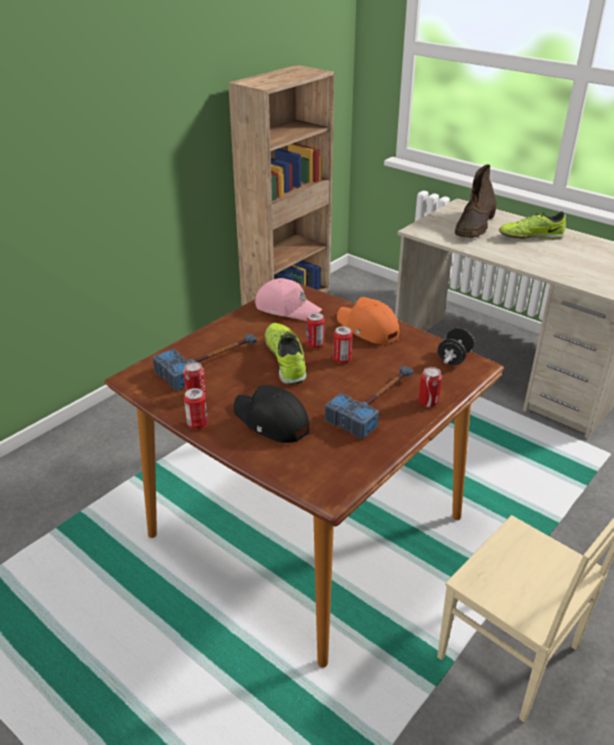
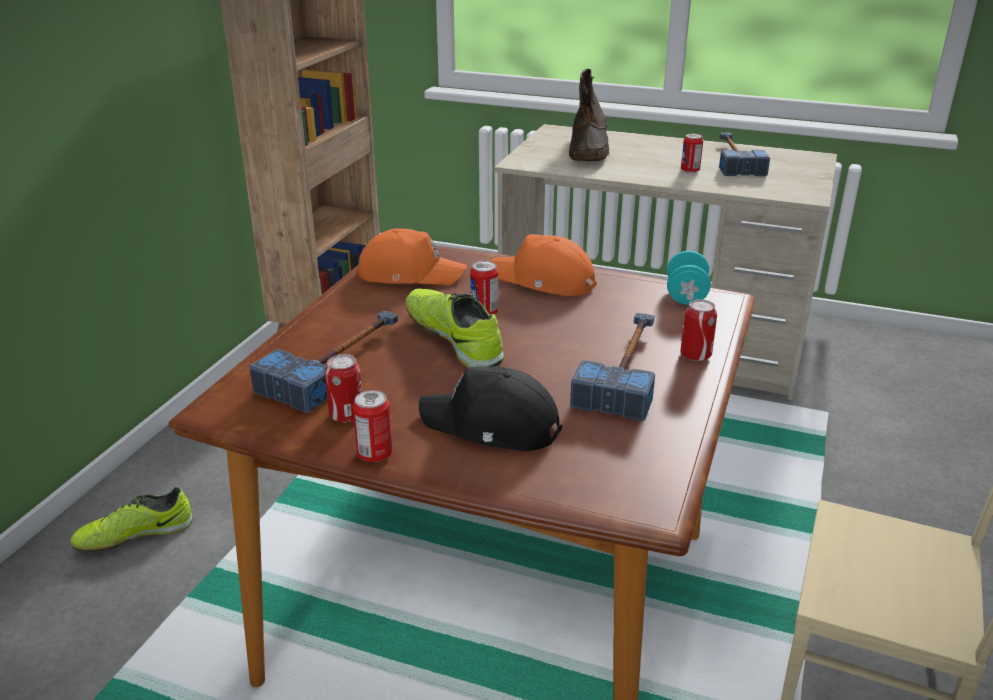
camera: 20 degrees left, 5 degrees down
pink cap [254,278,322,321] -> orange cap [356,228,467,285]
can [333,326,353,363] -> can moved to [681,134,703,173]
black dumbbell [438,328,474,365] -> turquoise dumbbell [667,251,711,305]
shoe [499,211,566,239] -> shoe moved to [70,487,193,552]
none -> hammer [719,132,770,176]

